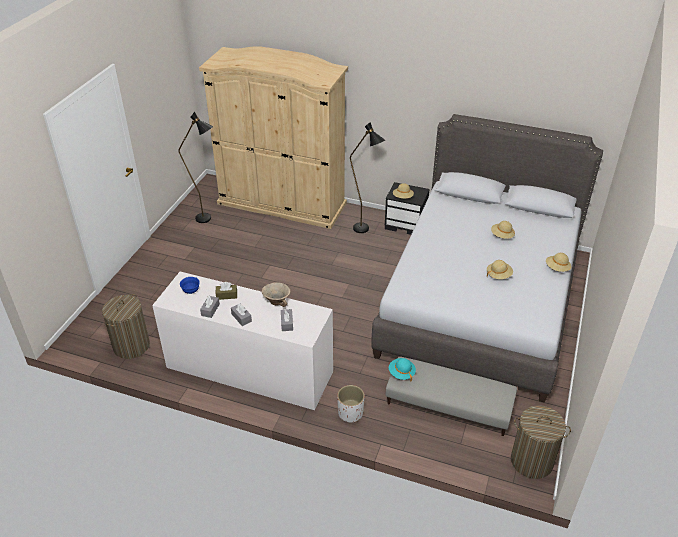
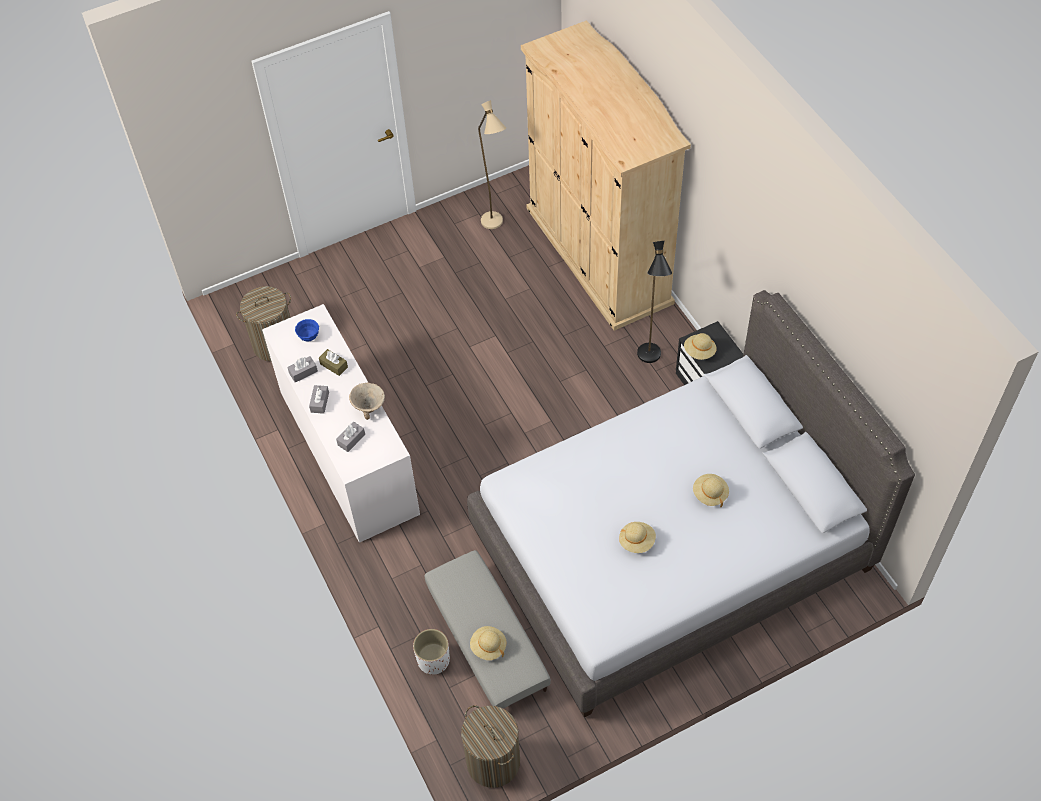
camera: 45 degrees right, 15 degrees up
black floor lamp [178,112,213,223] -> beige floor lamp [478,100,506,229]
white planter [337,385,365,422] -> white planter moved to [413,629,450,675]
turquoise hat [389,358,416,381] -> none
beige hat [546,253,571,272] -> beige hat moved to [470,626,506,660]

